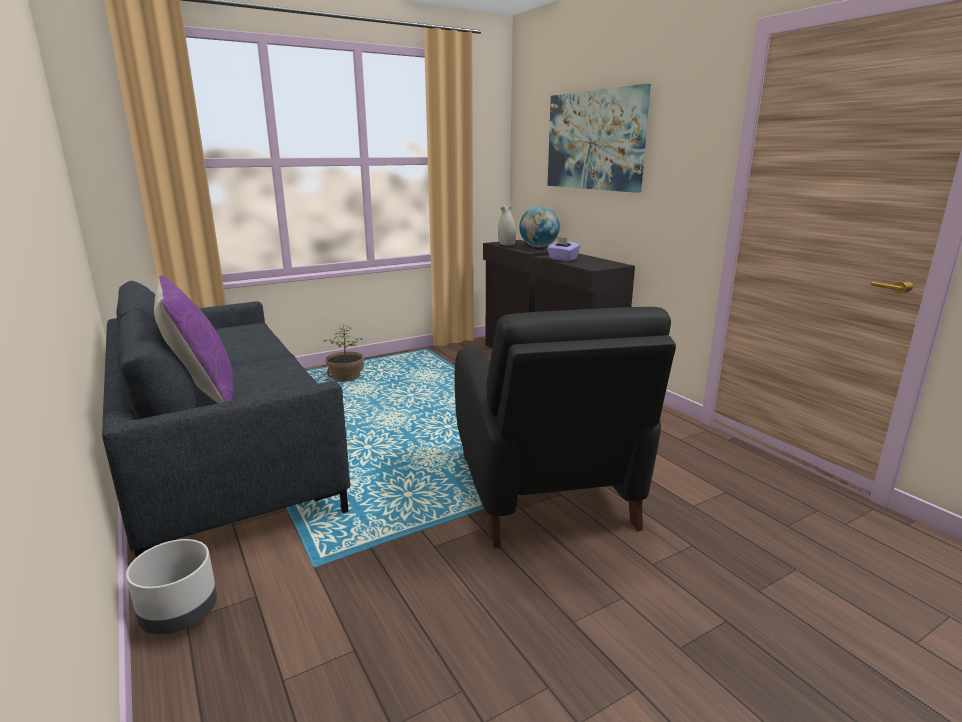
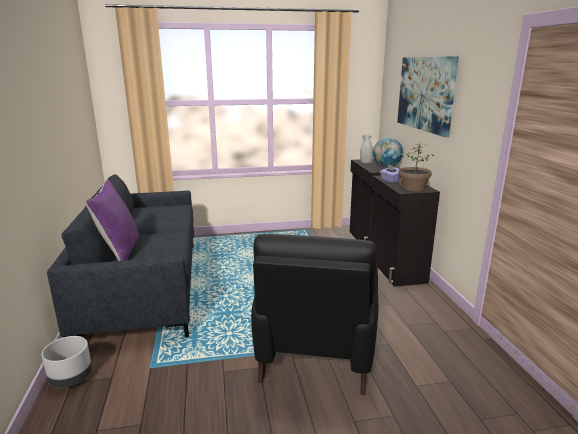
camera: 20 degrees right, 0 degrees up
potted plant [323,326,364,382] -> potted plant moved to [399,142,434,192]

